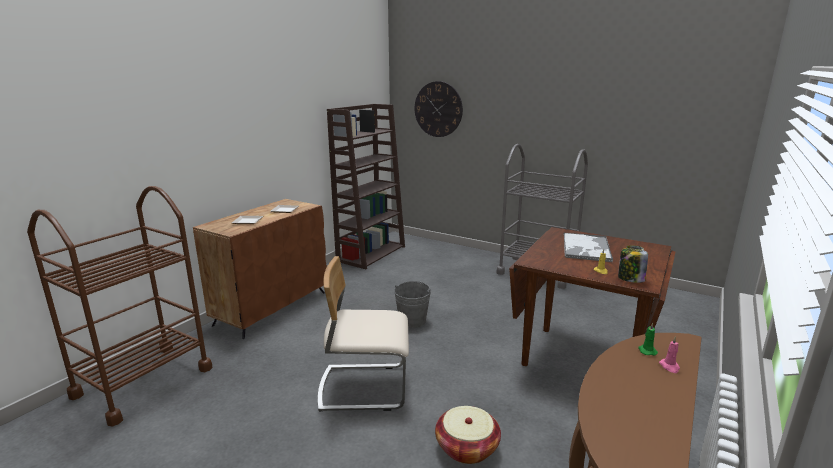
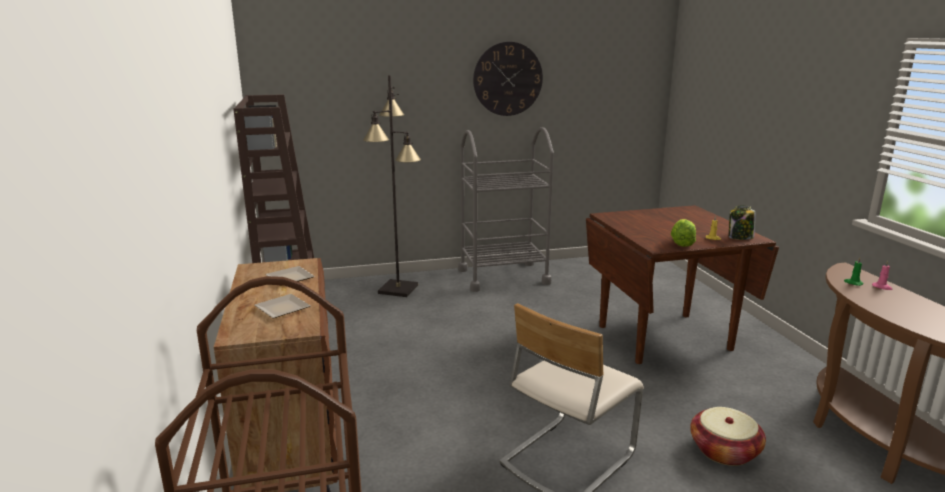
camera: 45 degrees left, 0 degrees up
grey bucket [394,281,431,328] -> none
wall clock [415,81,463,137] -> wall clock moved to [473,42,543,116]
tray [563,233,613,262] -> none
none -> black floor lamp [363,75,421,297]
none -> lettuce [671,219,696,247]

